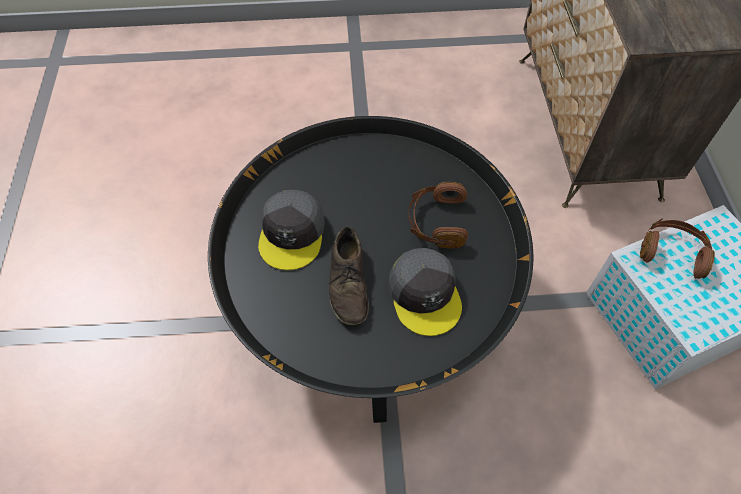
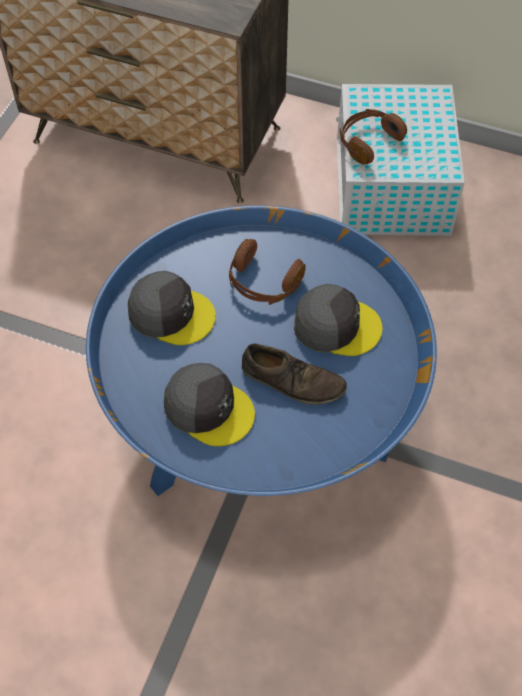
camera: 65 degrees left, 0 degrees up
black coffee table [208,116,533,423] -> blue coffee table [86,205,437,496]
none -> grey cap [128,271,216,345]

